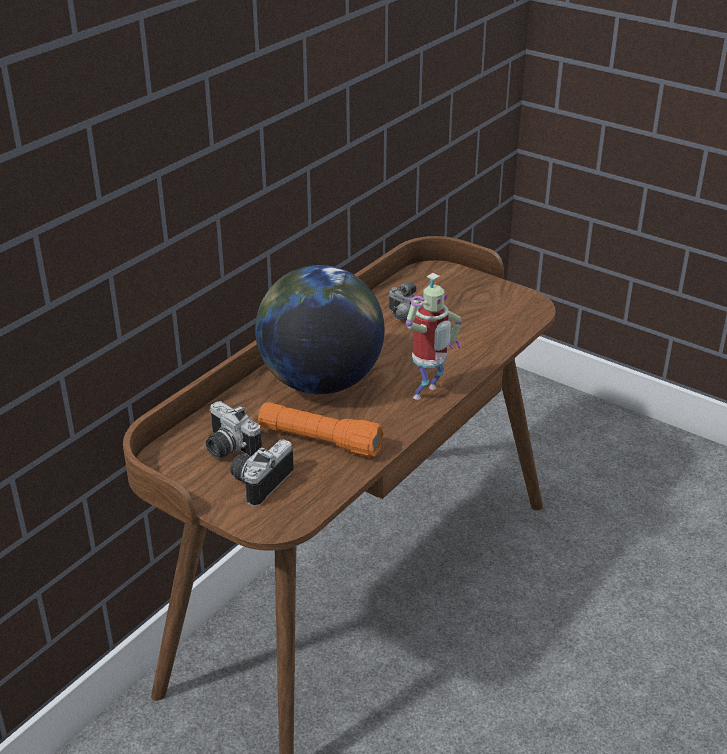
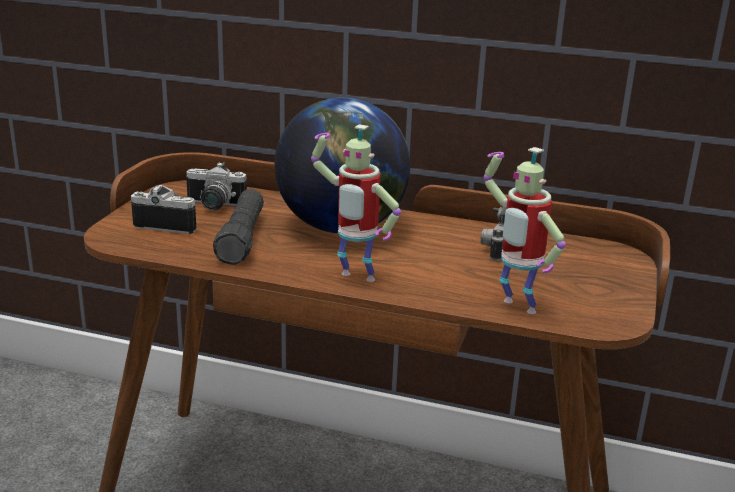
camera: 70 degrees right, 10 degrees down
camera [206,401,262,458] -> camera turned 105 degrees counterclockwise [186,162,247,210]
orange flashlight [258,402,384,457] -> black flashlight [213,189,264,265]
none -> toy robot [483,147,566,314]

